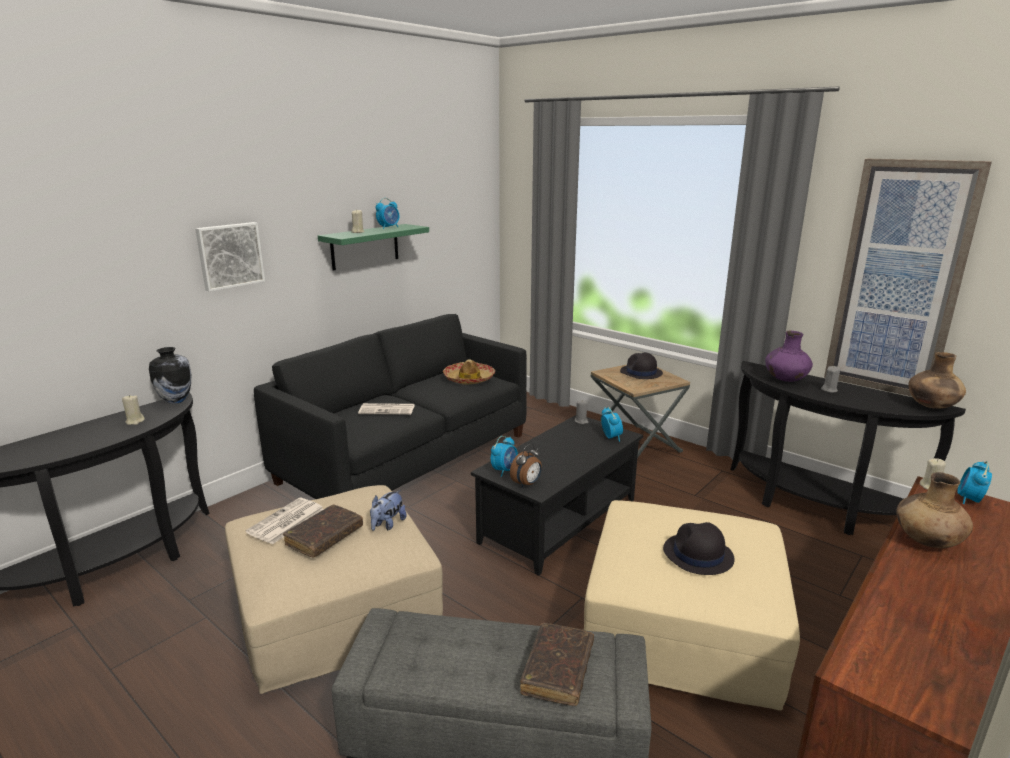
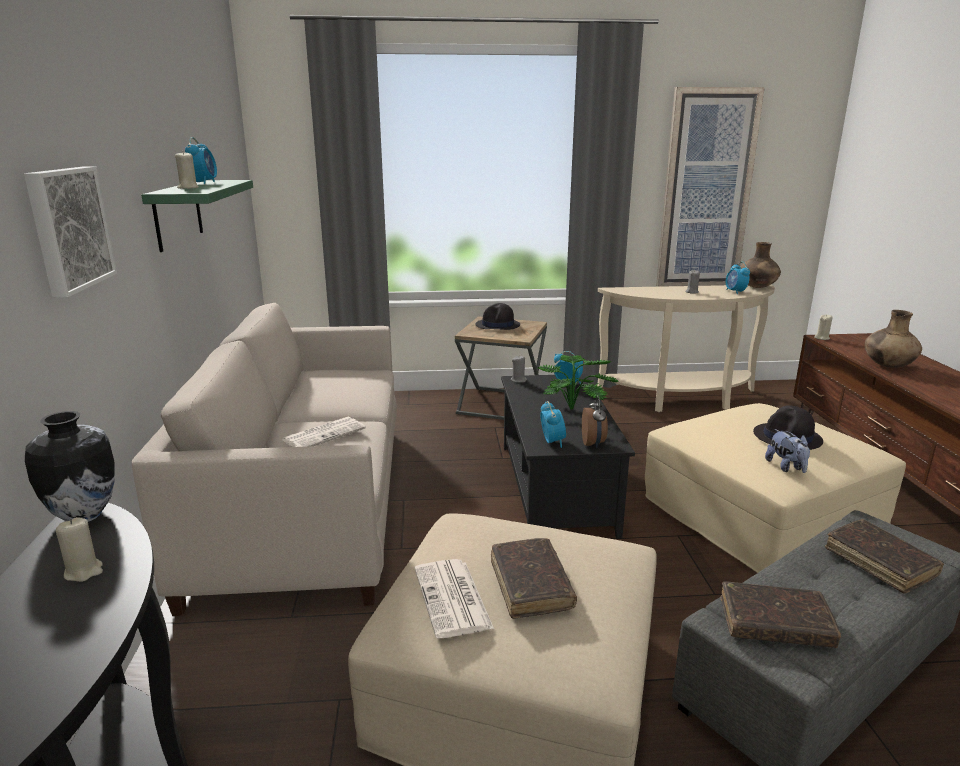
camera: 45 degrees left, 0 degrees up
black sofa [254,314,527,499] -> beige sofa [132,303,397,616]
plush toy [370,490,406,531] -> plush toy moved to [765,429,810,473]
hat [443,359,495,384] -> none
black console table [730,361,966,535] -> beige console table [597,285,775,412]
purple vase [765,331,813,382] -> none
alarm clock [957,461,992,504] -> alarm clock moved to [726,262,750,294]
none -> potted plant [538,355,619,409]
none -> brown book [721,581,841,648]

